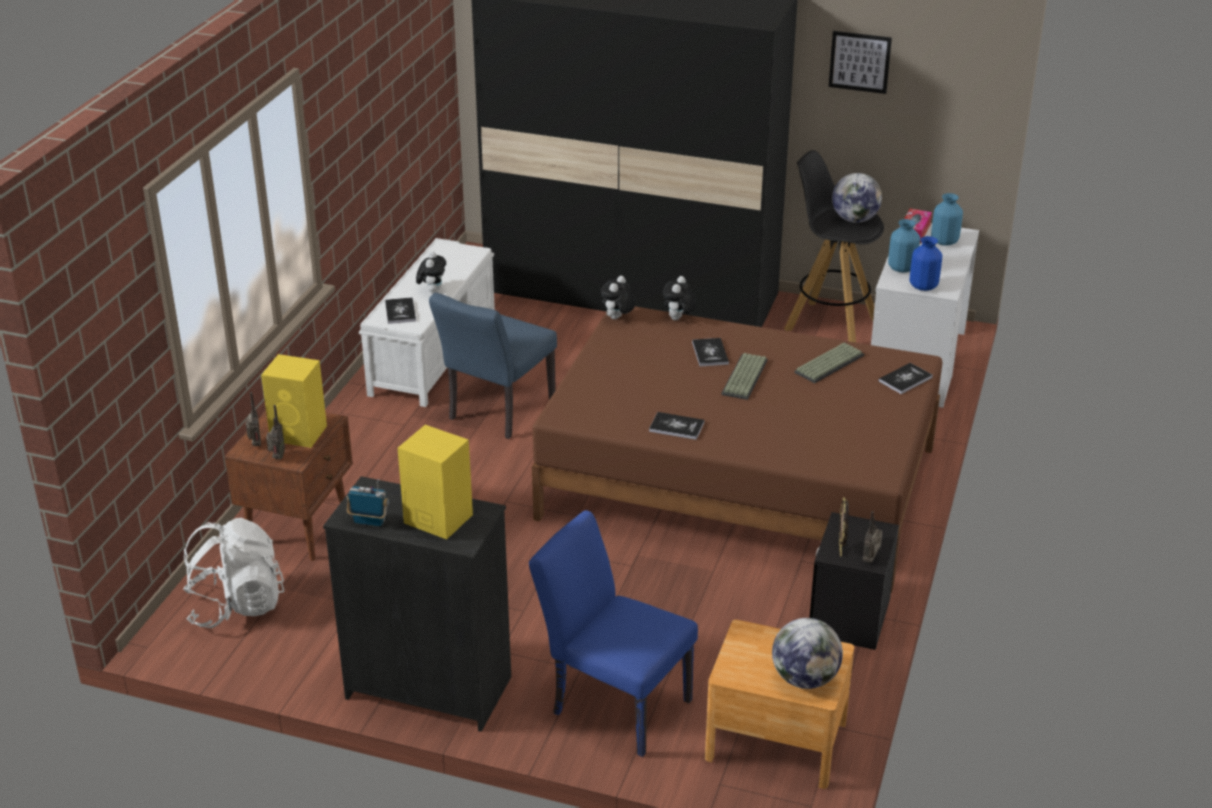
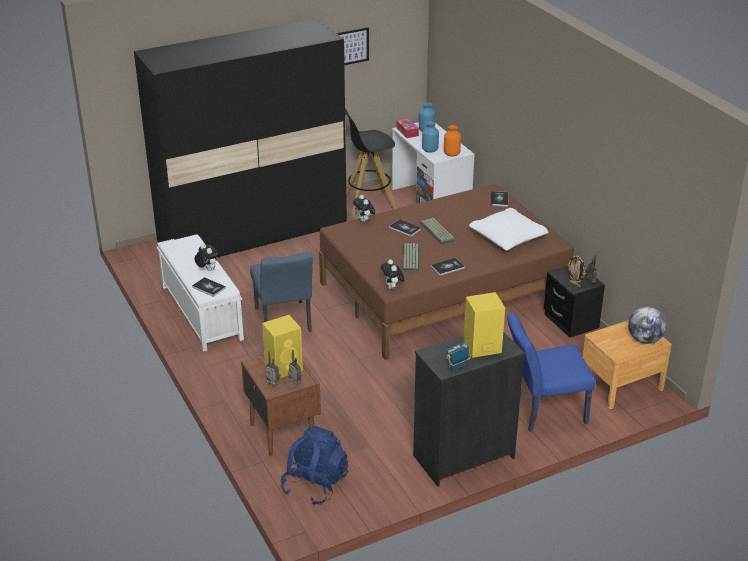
camera: 45 degrees left, 0 degrees up
white backpack [183,518,284,628] -> blue backpack [281,426,348,505]
plush toy [600,276,635,319] -> plush toy moved to [381,259,404,289]
keyboard [794,343,864,383] -> keyboard moved to [403,243,419,271]
globe [832,173,882,223] -> none
blue vase [910,236,942,291] -> orange vase [444,125,461,156]
none -> white pillow [469,208,548,251]

